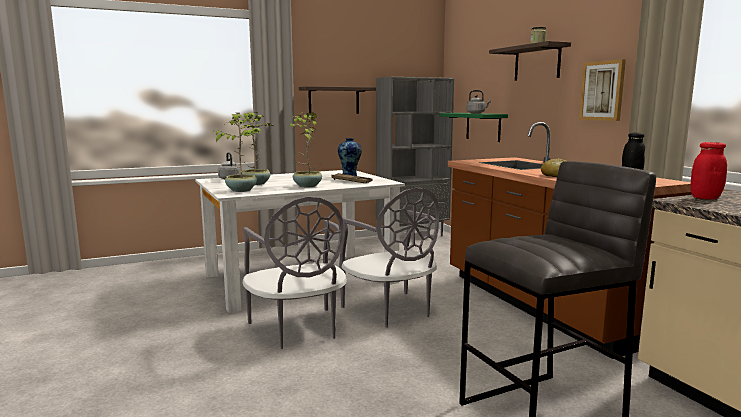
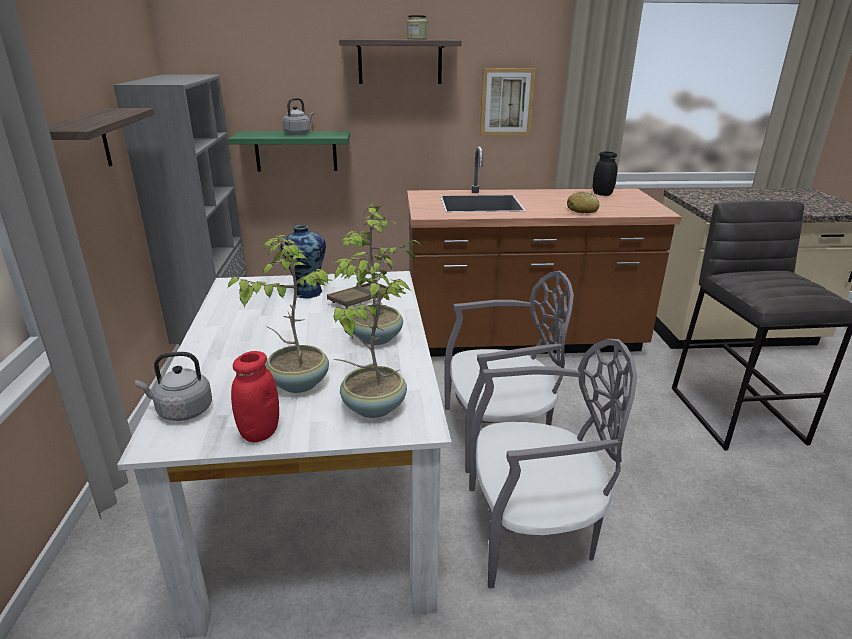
camera: 70 degrees left, 15 degrees up
red jar [691,142,727,199] -> red jar moved to [231,351,279,442]

